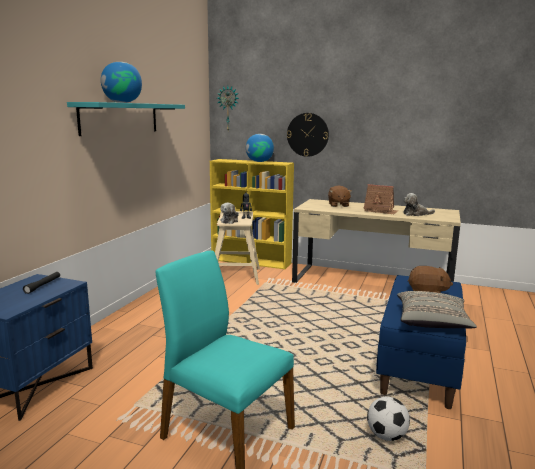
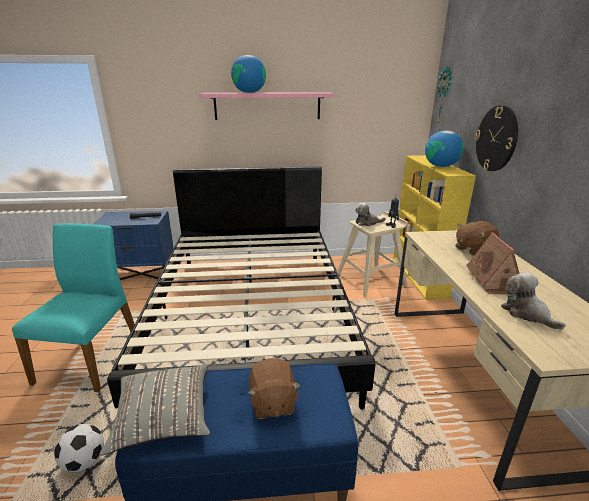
camera: 65 degrees right, 10 degrees up
turquoise shelf [67,102,185,136] -> pink shelf [199,92,335,120]
none -> black bed [107,166,375,410]

